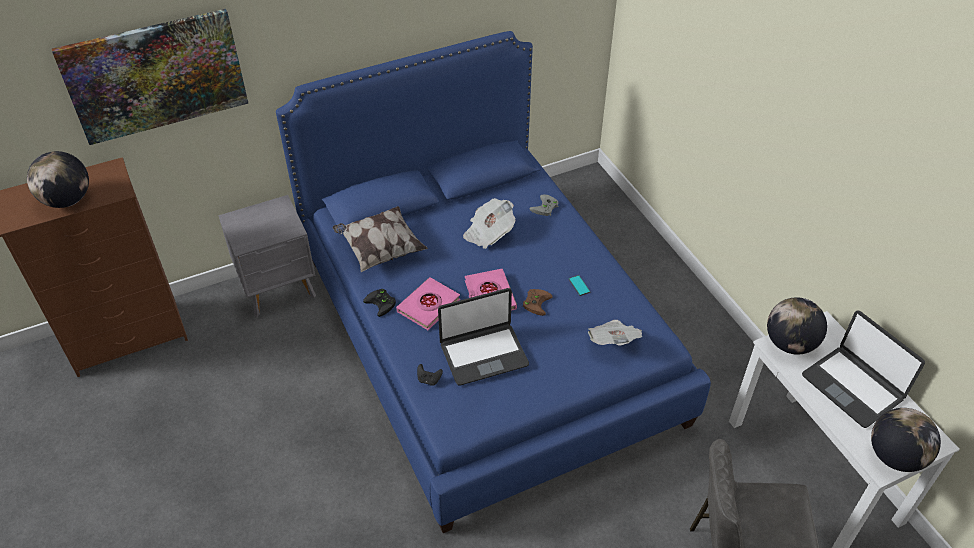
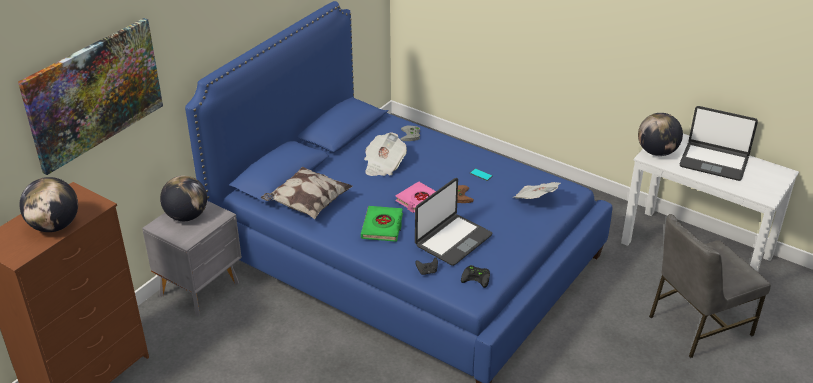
camera: 30 degrees left, 10 degrees down
black game controller [363,289,396,317] -> black game controller moved to [461,265,490,288]
pink book [396,277,460,330] -> green book [361,206,403,242]
globe [871,408,941,472] -> globe moved to [160,176,207,221]

